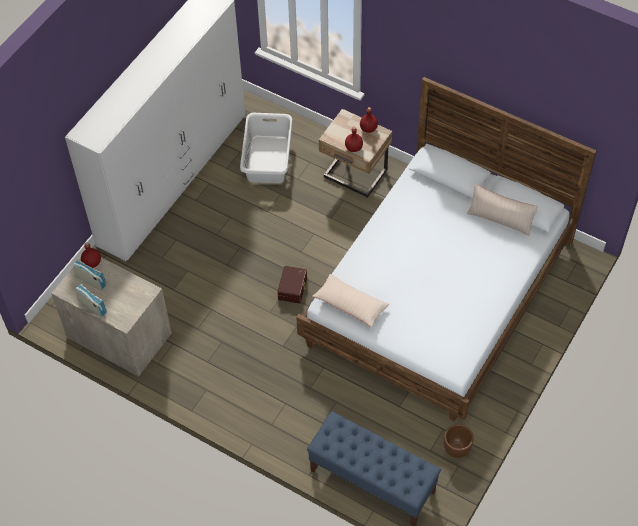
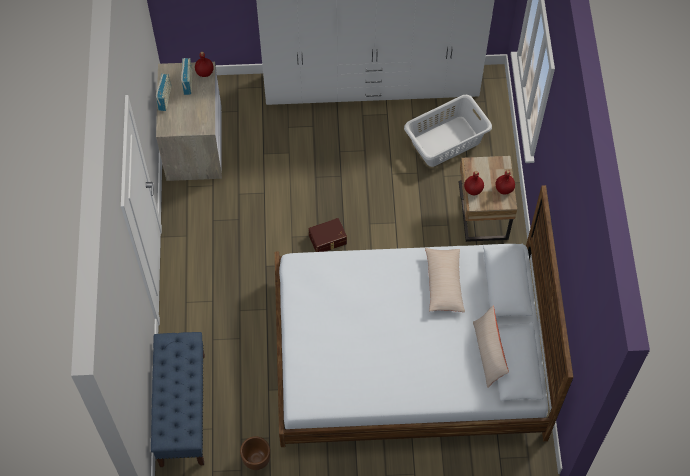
camera: 55 degrees right, 5 degrees up
beige pillow [312,274,389,327] -> beige pillow moved to [425,248,465,312]

